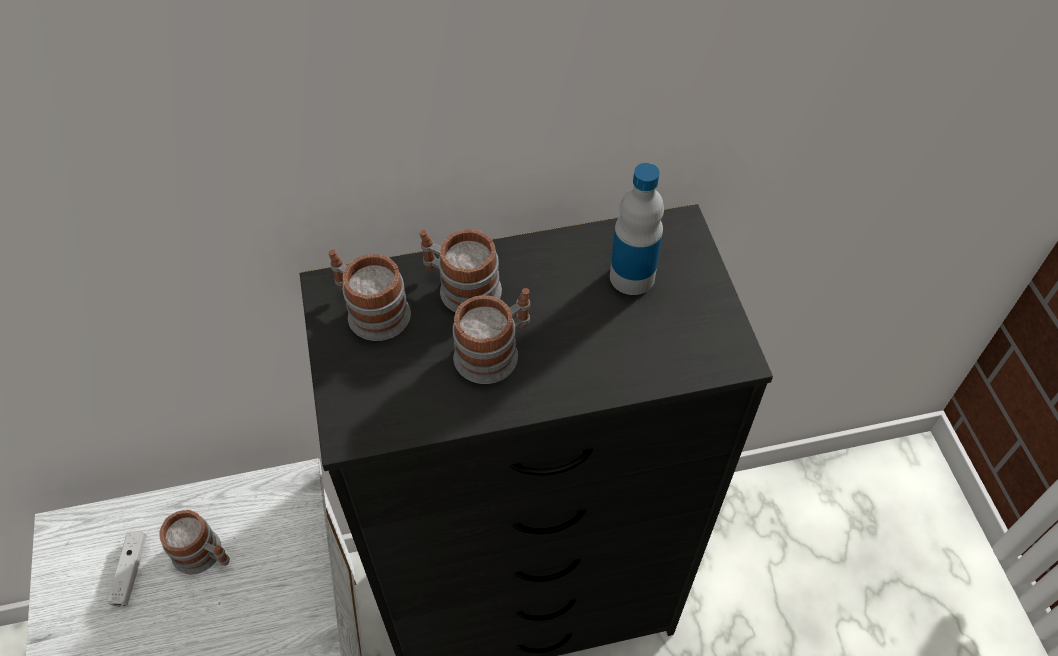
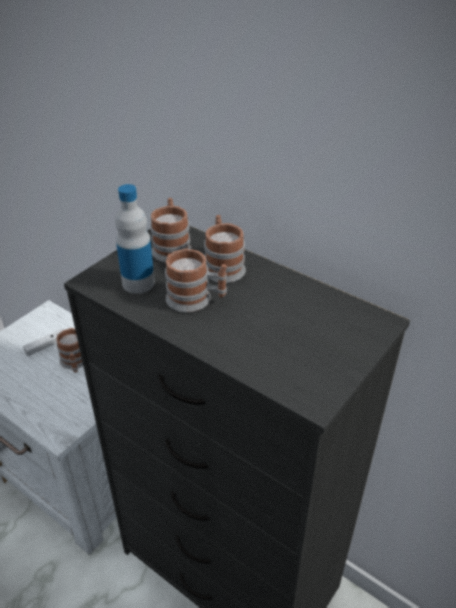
camera: 50 degrees right, 15 degrees down
bottle [610,163,664,295] -> bottle moved to [115,184,155,294]

